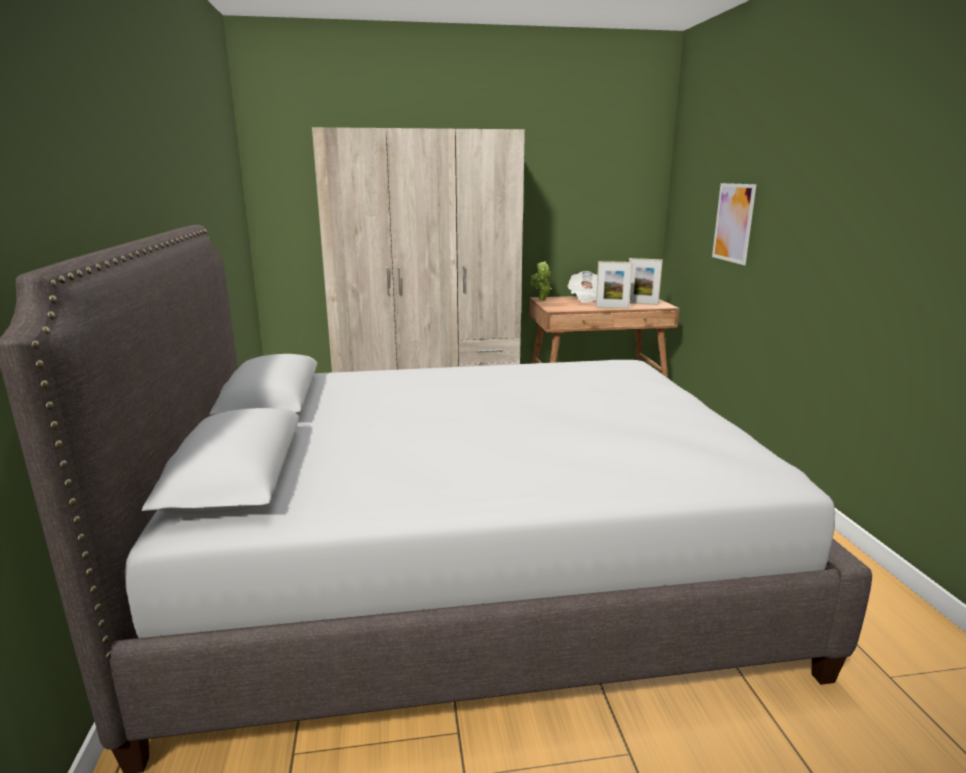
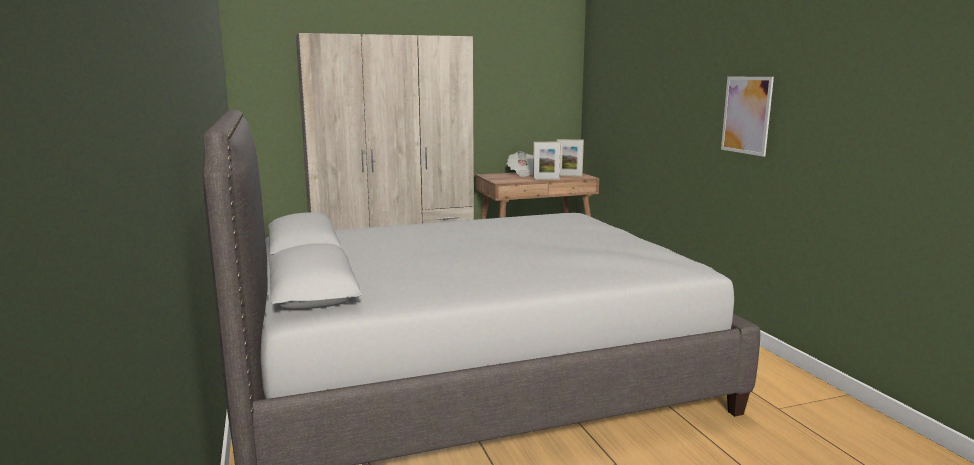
camera: 10 degrees left, 5 degrees down
potted plant [530,261,552,301] -> none
picture [712,183,756,265] -> picture moved to [721,77,774,157]

